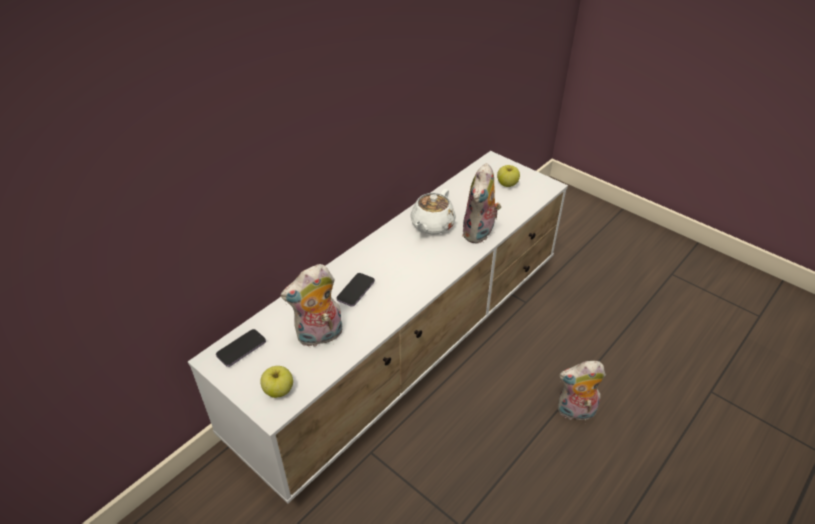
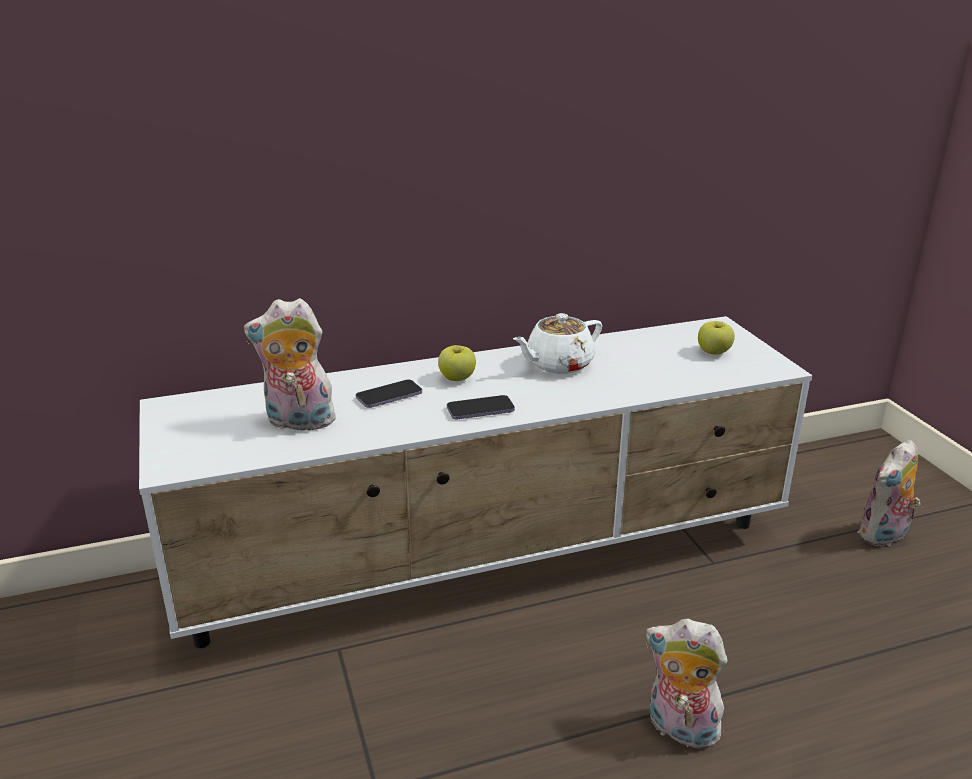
camera: 30 degrees right, 15 degrees down
phone [216,329,266,367] -> phone moved to [447,395,515,419]
apple [260,366,293,398] -> apple moved to [438,345,476,381]
plush toy [462,163,501,244] -> plush toy moved to [858,440,921,547]

